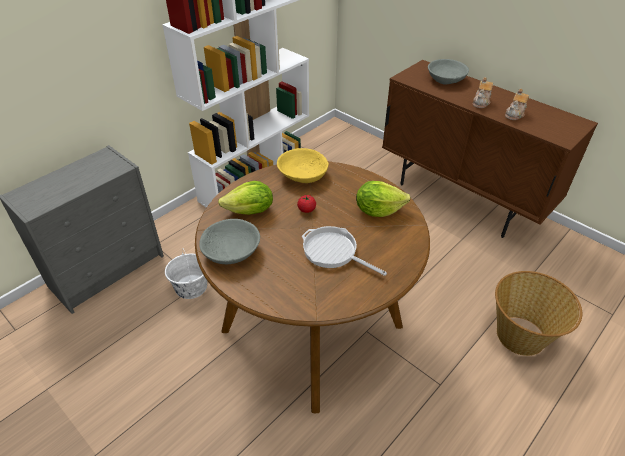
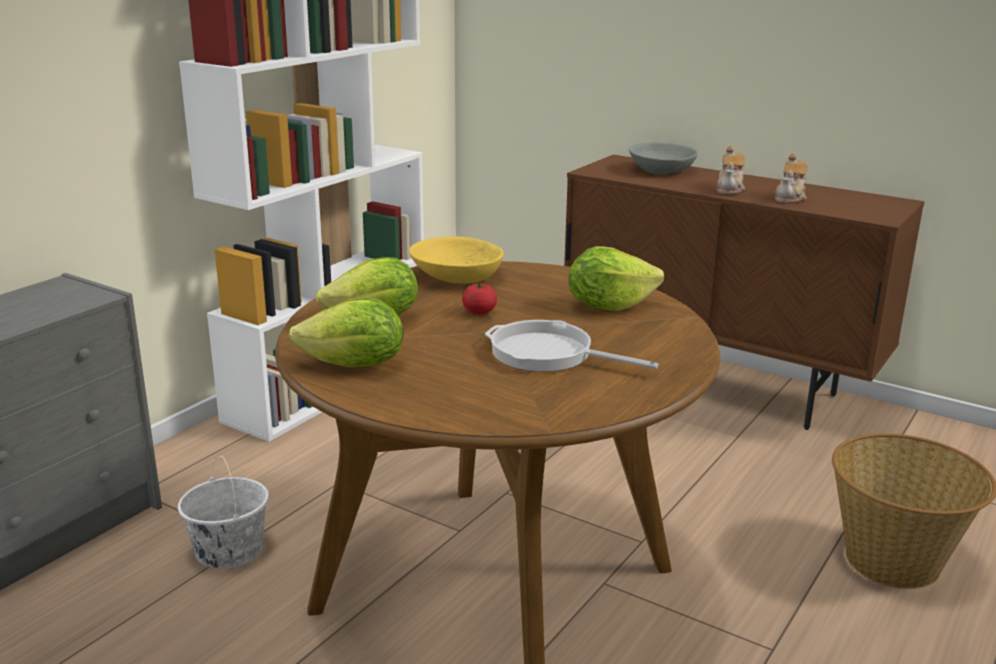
camera: 10 degrees left, 20 degrees down
grey bowl [199,219,260,264] -> lettuce [289,298,403,367]

